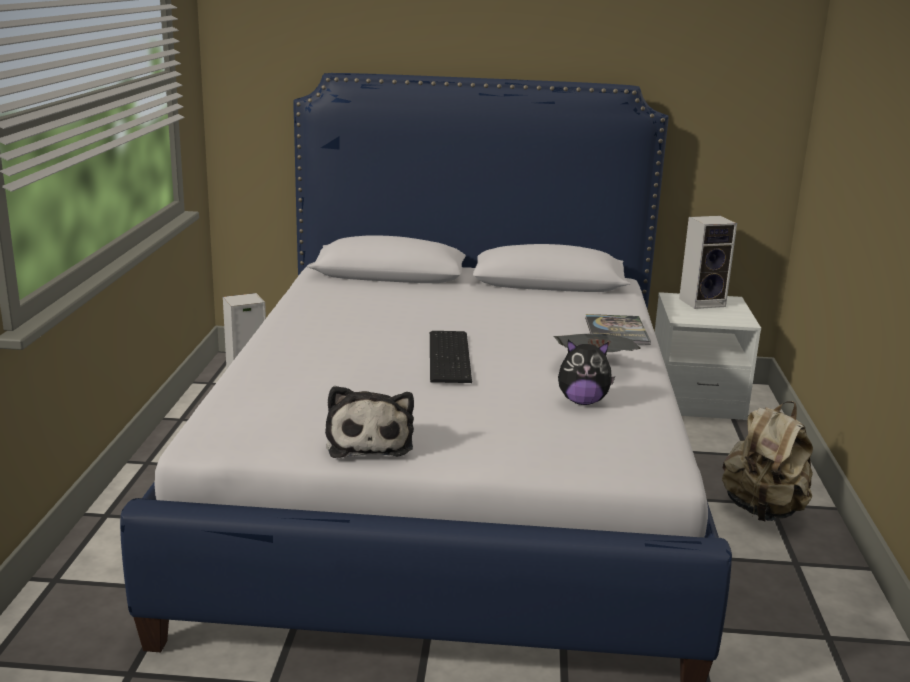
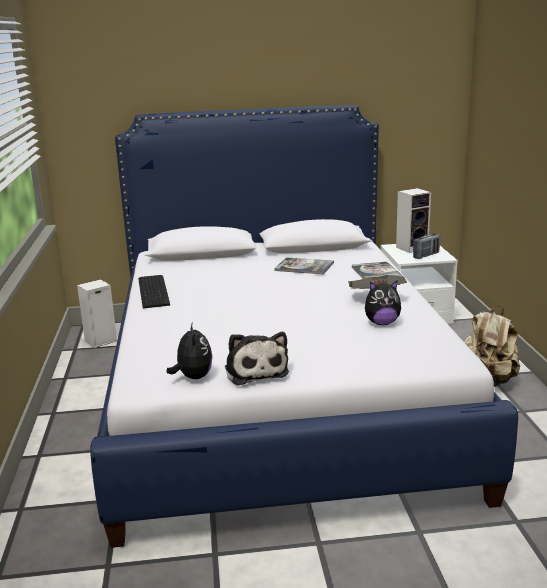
camera: 10 degrees left, 0 degrees up
keyboard [430,331,472,383] -> keyboard moved to [138,275,170,308]
none -> plush toy [167,322,213,379]
none -> book [274,257,334,274]
none -> radio [413,233,440,259]

